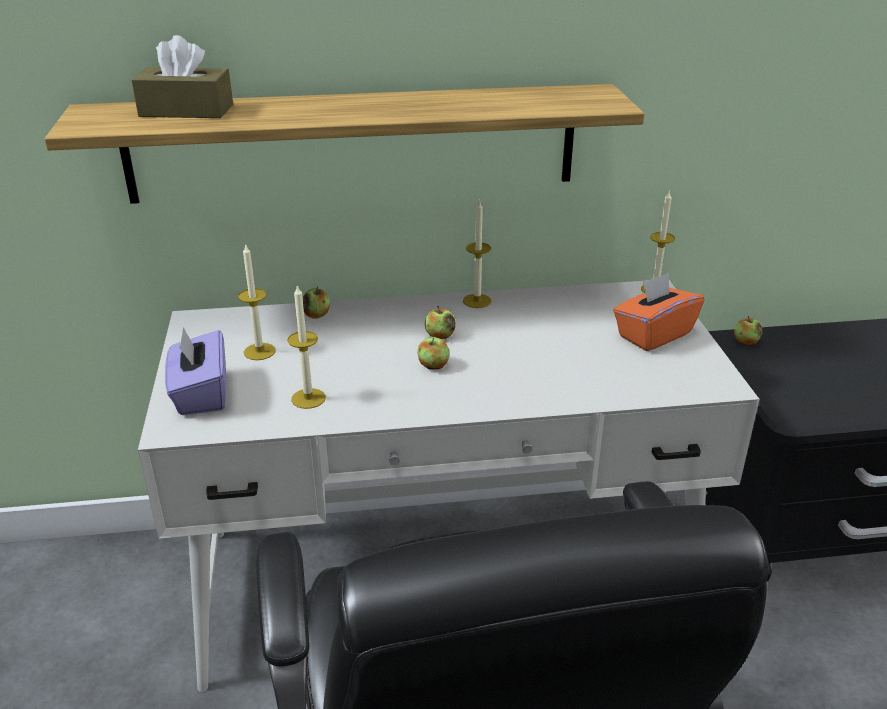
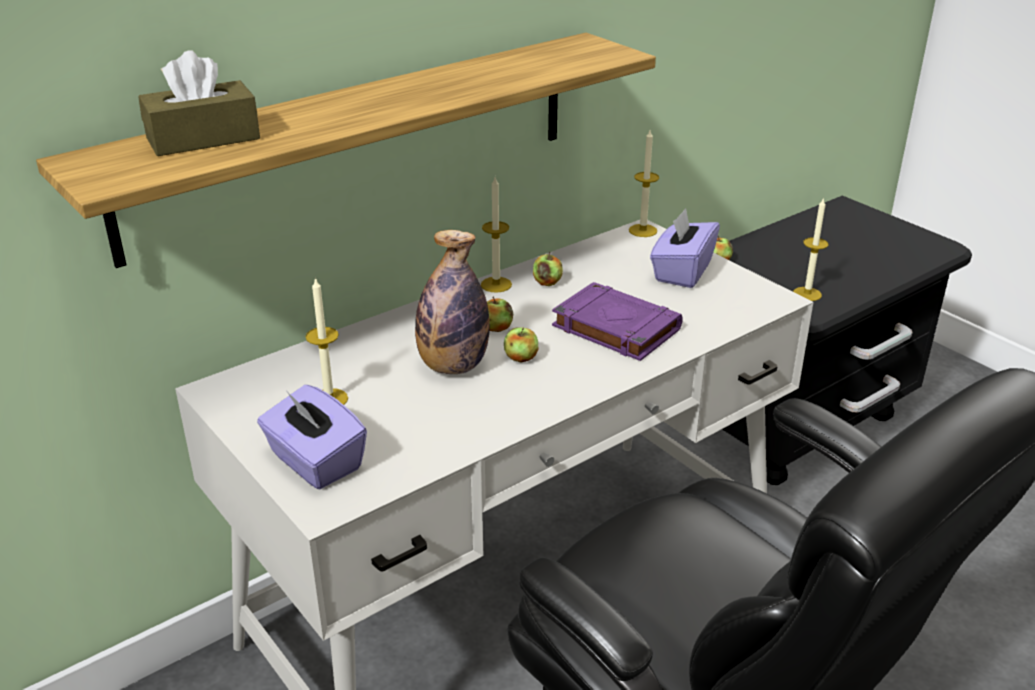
camera: 30 degrees left, 0 degrees up
candle [287,285,326,409] -> candle moved to [793,197,828,301]
apple [303,287,330,319] -> apple moved to [533,252,563,286]
orange tissue box [613,273,704,351] -> purple tissue box [650,208,720,288]
none -> bottle [415,230,490,374]
none -> purple book [552,282,683,361]

